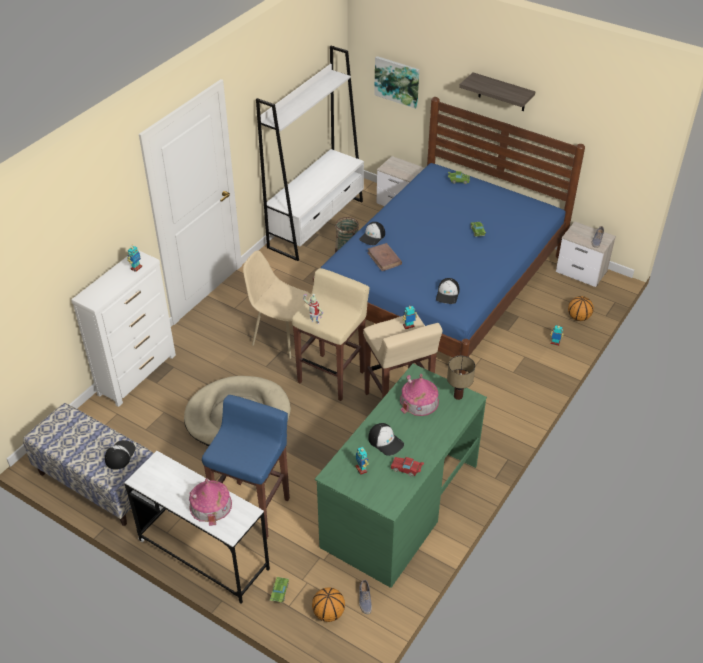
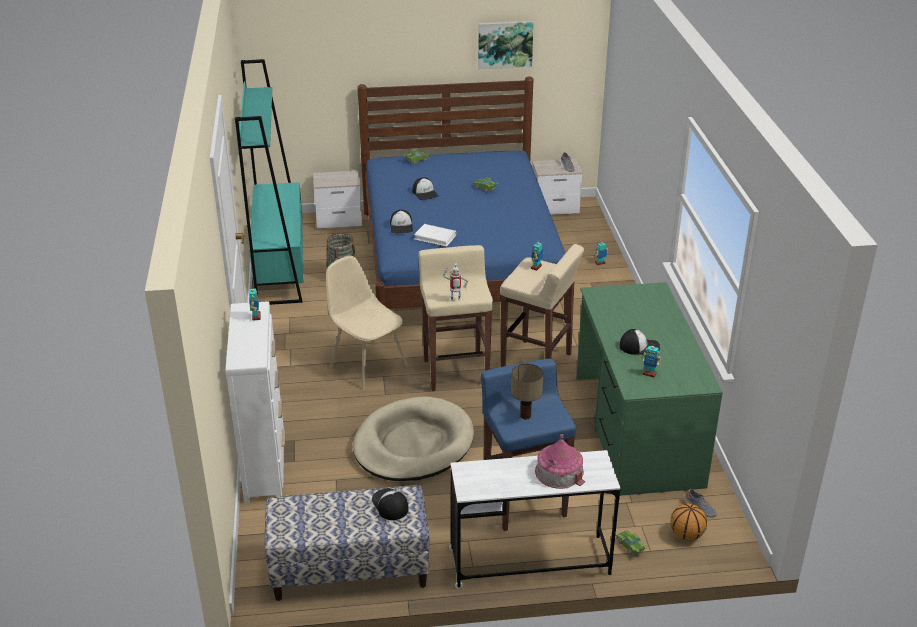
camera: 40 degrees left, 10 degrees down
beige chair [243,250,311,359] -> beige chair turned 60 degrees clockwise [326,256,407,389]
white bookcase [256,46,364,261] -> turquoise bookcase [235,59,303,305]
brown book [367,243,402,271] -> white book [414,224,456,247]
picture [374,56,419,109] -> picture moved to [478,21,534,69]
red toy car [390,457,424,477] -> none
toy house [400,374,439,416] -> none
cap [436,278,460,304] -> cap moved to [412,177,439,200]
table lamp [447,356,475,400] -> table lamp moved to [511,364,543,419]
shelf [459,72,535,111] -> none
basketball [568,296,594,321] -> none

